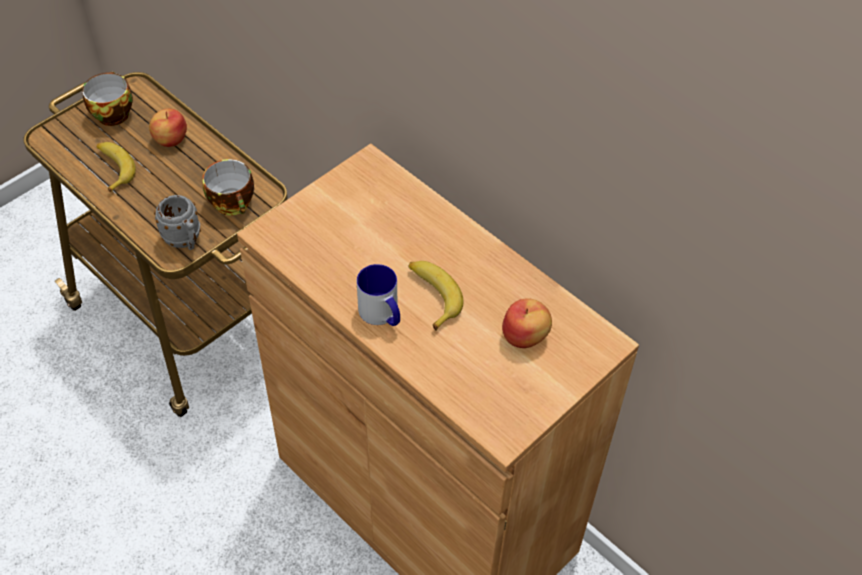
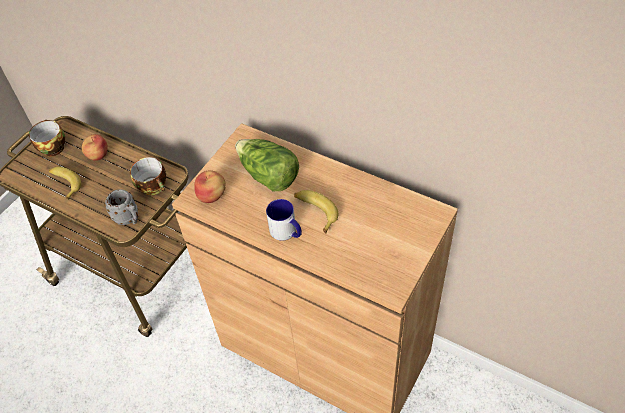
camera: 10 degrees left, 0 degrees up
apple [502,298,552,348] -> apple moved to [194,171,226,203]
none -> lettuce [235,139,299,191]

